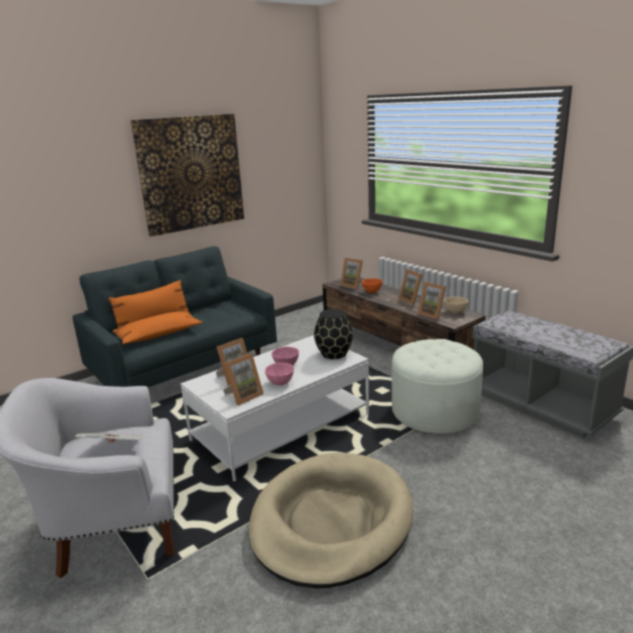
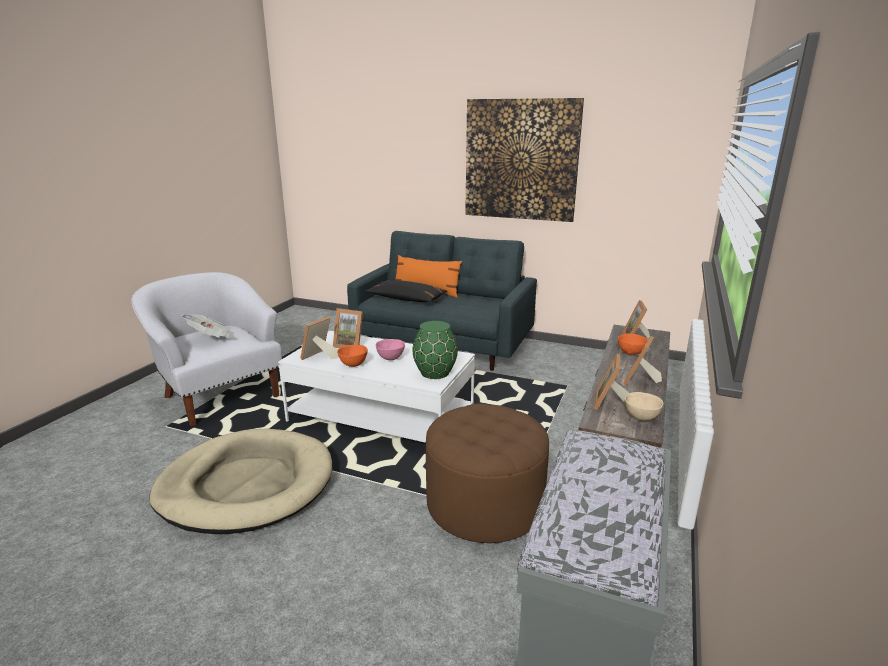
camera: 60 degrees right, 0 degrees up
orange pillow [112,311,203,344] -> black pillow [365,280,447,302]
picture frame [223,353,264,406] -> picture frame turned 105 degrees clockwise [300,317,339,360]
pink bowl [265,363,294,385] -> orange bowl [337,345,368,367]
black vase [314,309,353,359] -> green vase [412,321,458,379]
white ottoman [392,339,483,434] -> brown ottoman [426,403,549,543]

